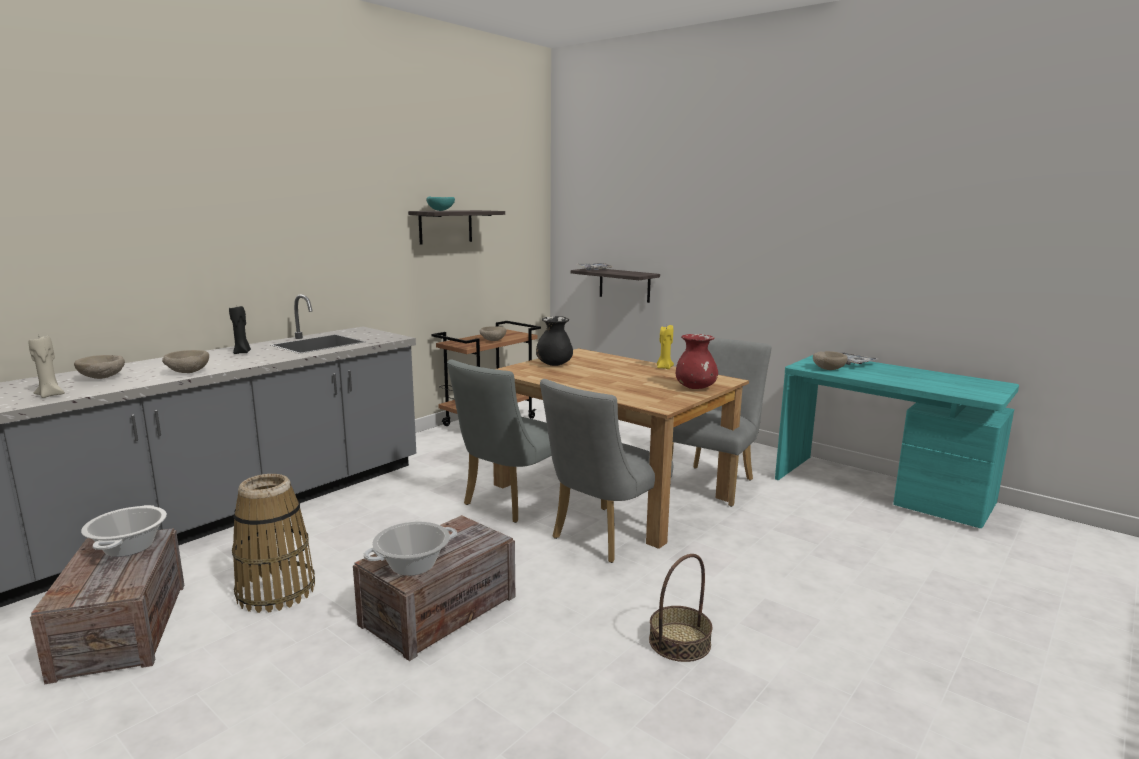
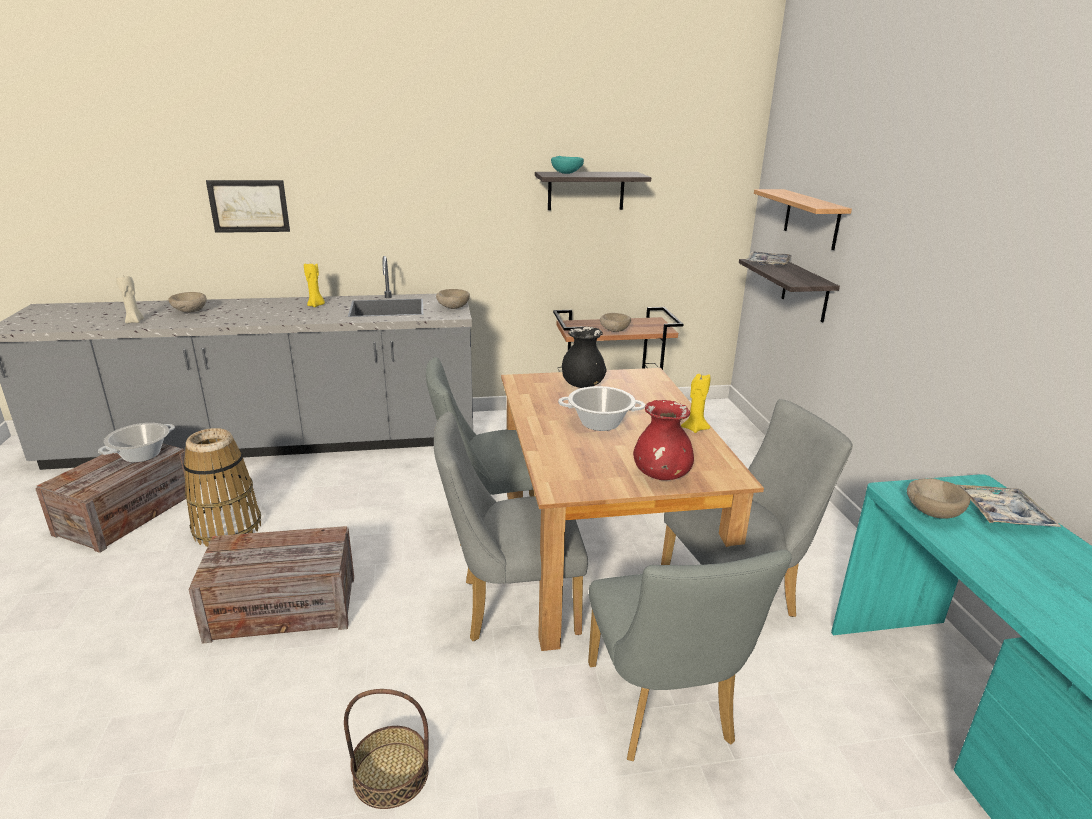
camera: 40 degrees right, 10 degrees up
beige bowl [162,350,209,373] -> beige bowl moved to [436,289,470,309]
black candle [229,305,251,354] -> yellow candle [304,262,325,307]
cooking pot [363,522,457,576] -> cooking pot moved to [558,386,645,431]
none -> picture [206,180,290,233]
none -> grey chair [588,550,792,761]
none -> shelf [754,189,852,250]

